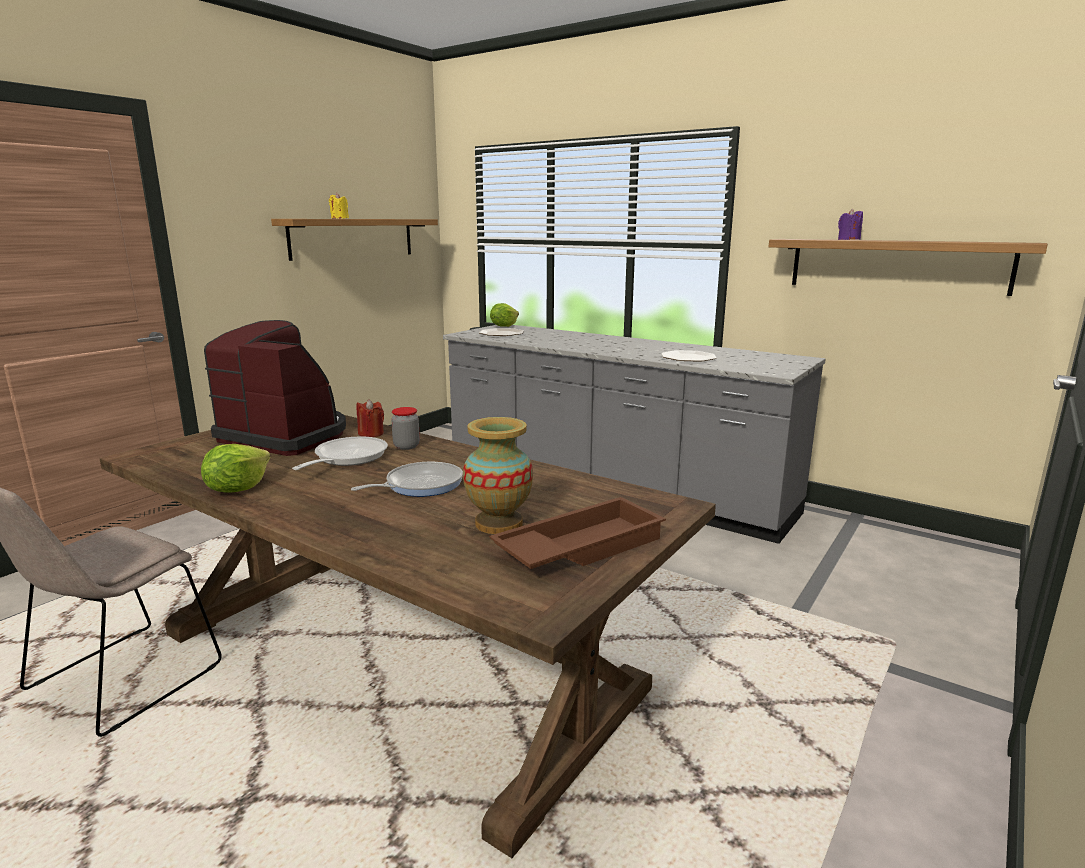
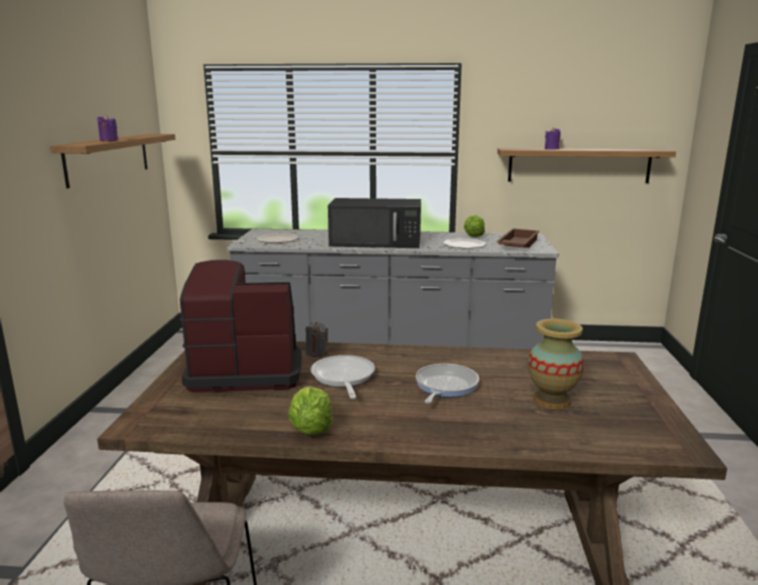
camera: 30 degrees left, 0 degrees up
yellow candle [329,193,349,219] -> purple candle [97,115,118,141]
red candle [356,399,384,437] -> grey candle [305,322,328,357]
jar [391,407,420,450] -> none
brown tray [489,497,666,569] -> brown tray moved to [496,229,539,248]
lettuce [490,303,519,327] -> lettuce moved to [464,215,485,237]
none -> black microwave [328,198,421,248]

